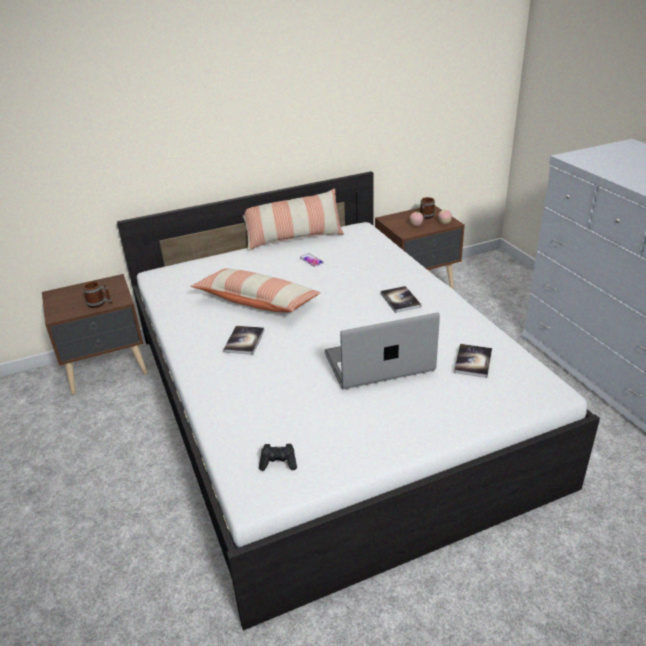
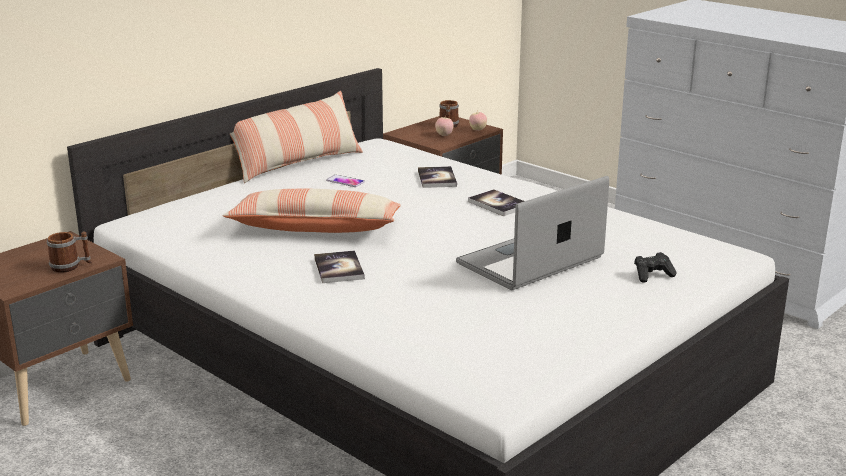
camera: 25 degrees left, 10 degrees down
black game controller [259,444,297,471] -> black game controller moved to [634,252,677,283]
book [454,344,492,378] -> book moved to [418,166,457,188]

